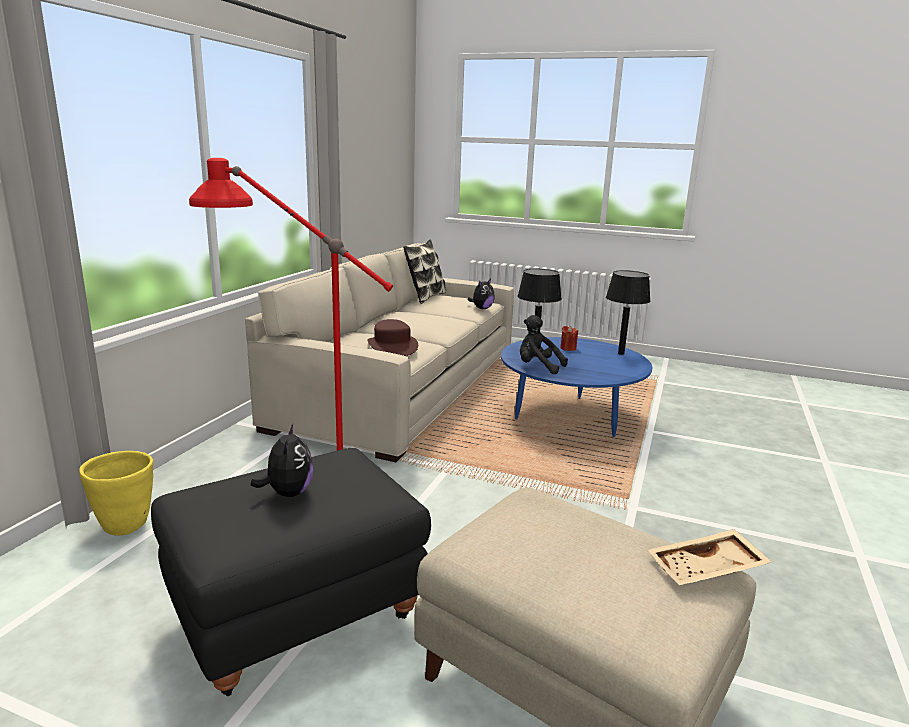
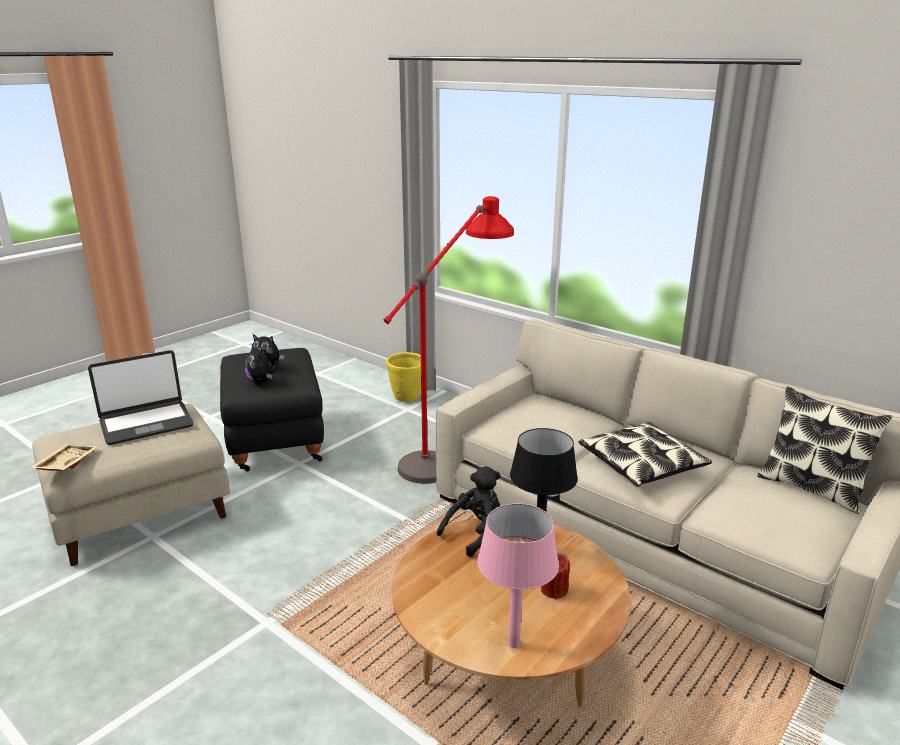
camera: 110 degrees right, 5 degrees up
brown hat [367,319,418,356] -> none
plush toy [468,279,495,309] -> plush toy moved to [245,345,276,384]
blue coffee table [501,337,652,437] -> brown coffee table [392,518,631,708]
black table lamp [606,270,650,355] -> pink table lamp [477,503,559,648]
none -> laptop [88,350,194,445]
none -> pillow [578,422,712,487]

